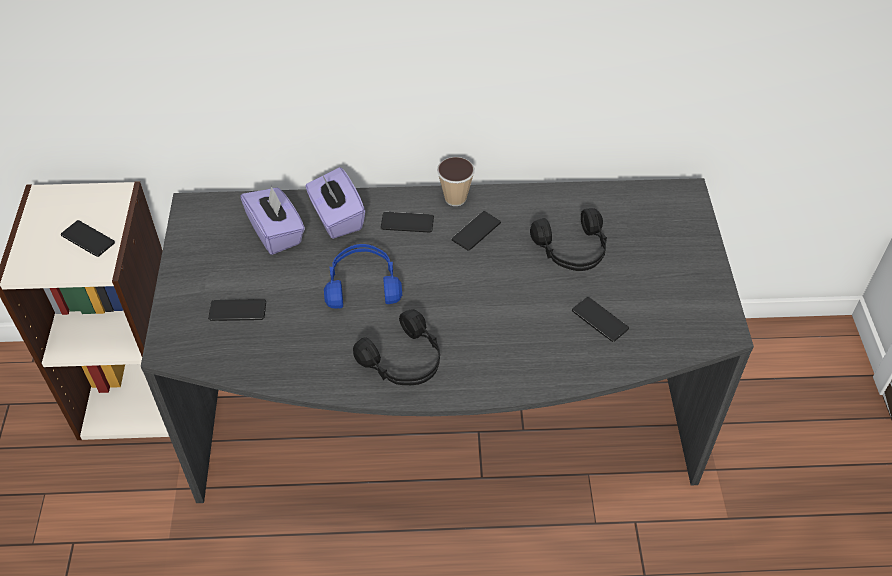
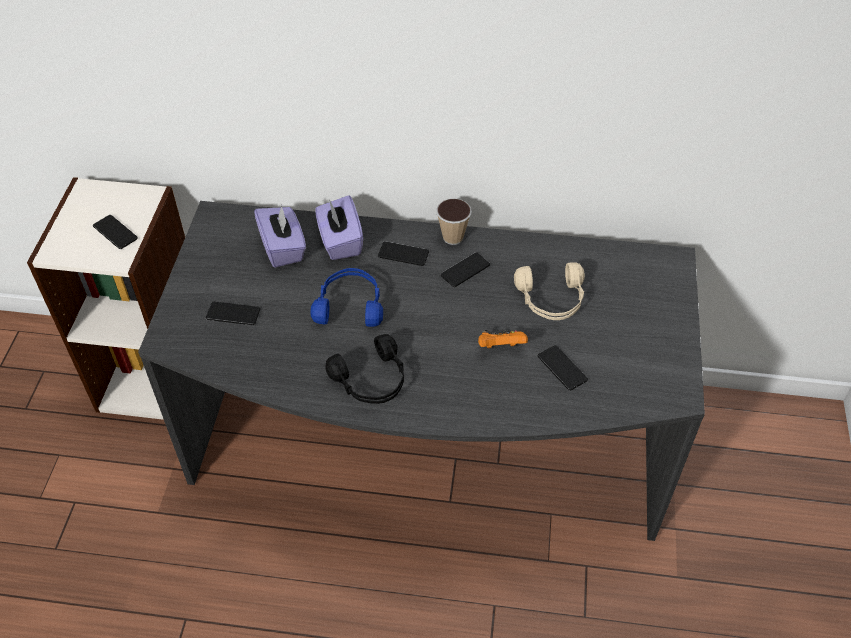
camera: 10 degrees right, 0 degrees up
black headphones [530,208,607,271] -> beige headphones [514,262,585,320]
none -> orange game controller [478,330,528,348]

